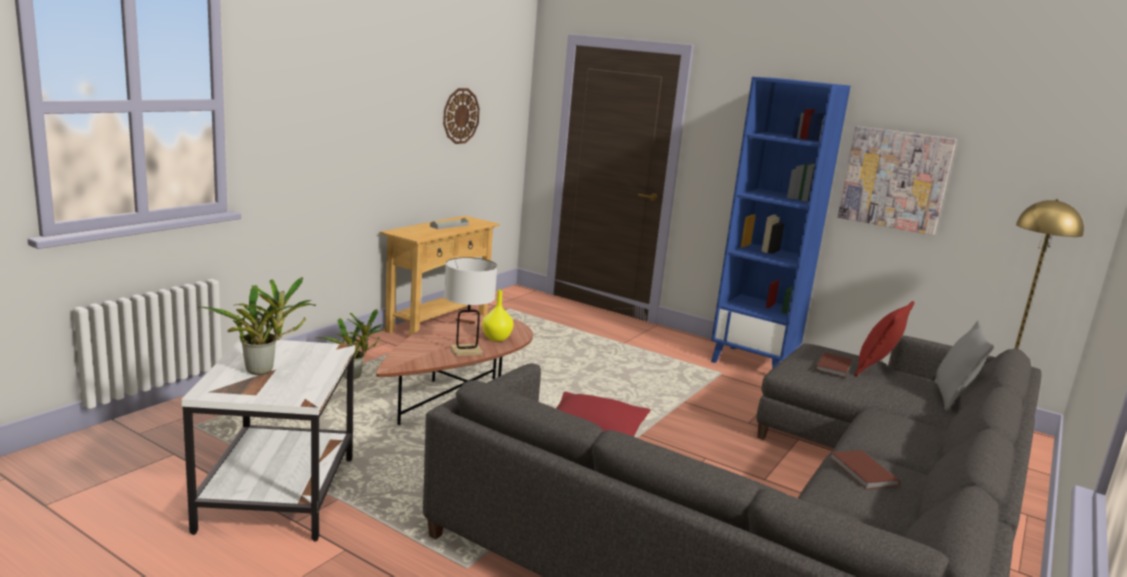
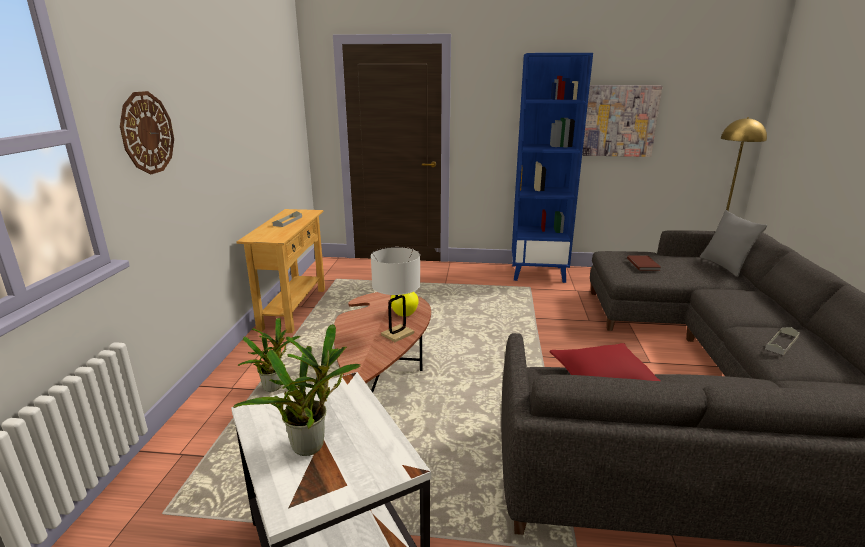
camera: 25 degrees left, 5 degrees up
wall clock [443,88,480,144] -> wall clock moved to [120,91,174,174]
brown book [830,450,900,489] -> grey tray [765,327,800,355]
red pillow [854,301,914,377] -> none

